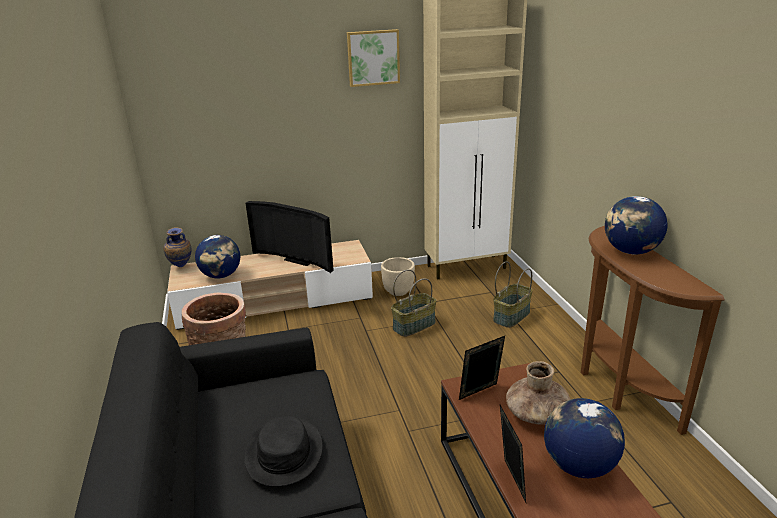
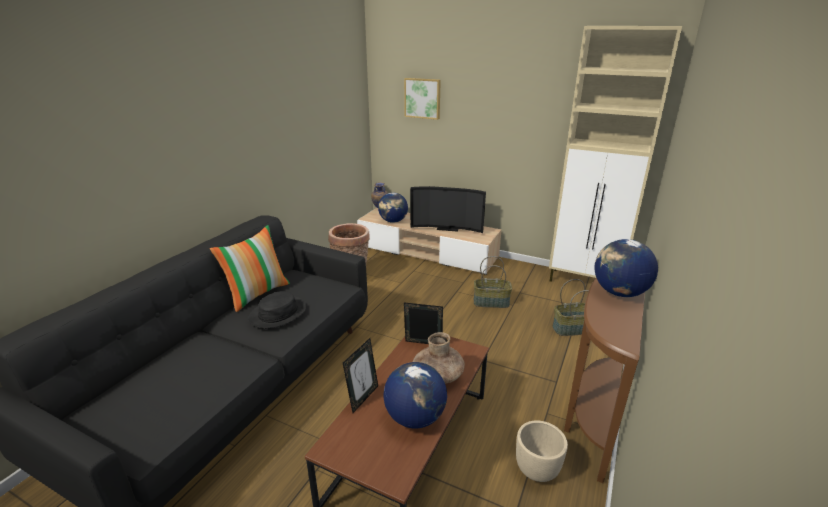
camera: 40 degrees right, 0 degrees up
television [245,201,334,273] -> television turned 60 degrees counterclockwise [410,186,486,233]
picture [347,29,400,87] -> picture moved to [404,78,441,120]
beige planter [381,257,415,296] -> beige planter moved to [516,420,568,482]
none -> pillow [210,225,290,312]

